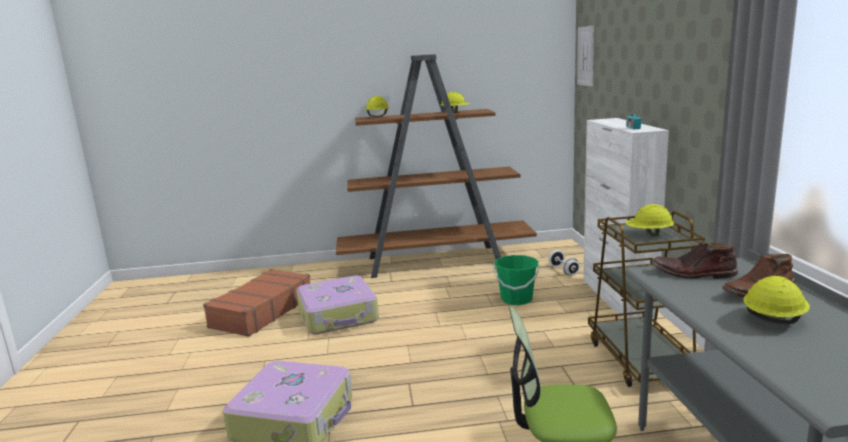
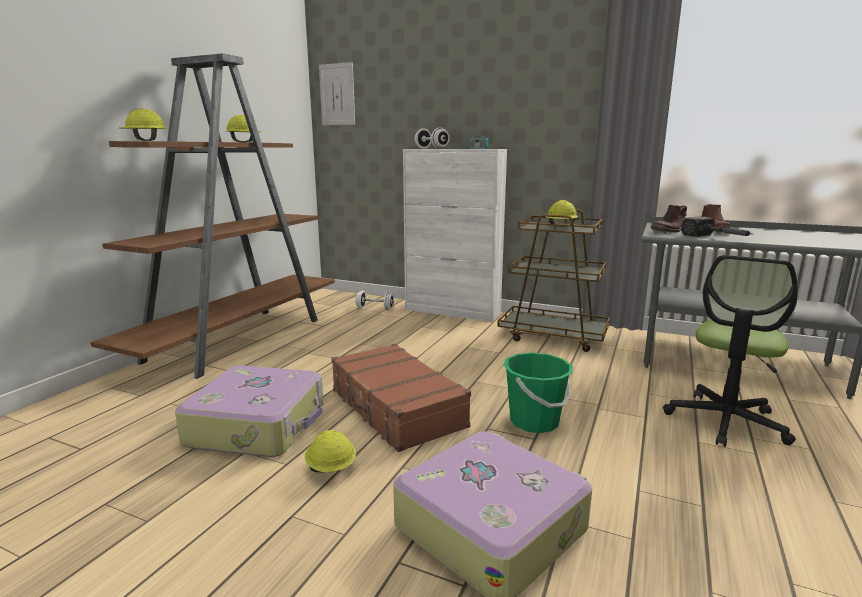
camera: 60 degrees left, 0 degrees up
brown suitcase [203,269,310,337] -> brown suitcase moved to [331,344,471,452]
green bucket [494,255,539,305] -> green bucket moved to [503,353,573,433]
yellow hard hat [743,276,810,324] -> yellow hard hat moved to [305,430,356,473]
none -> white dumbbell [415,128,449,149]
none -> hammer [681,217,753,237]

